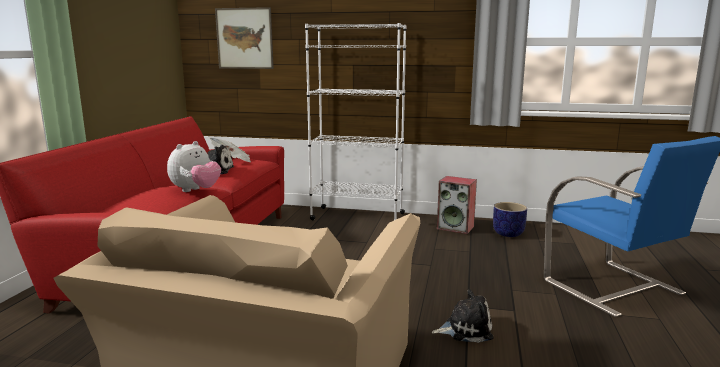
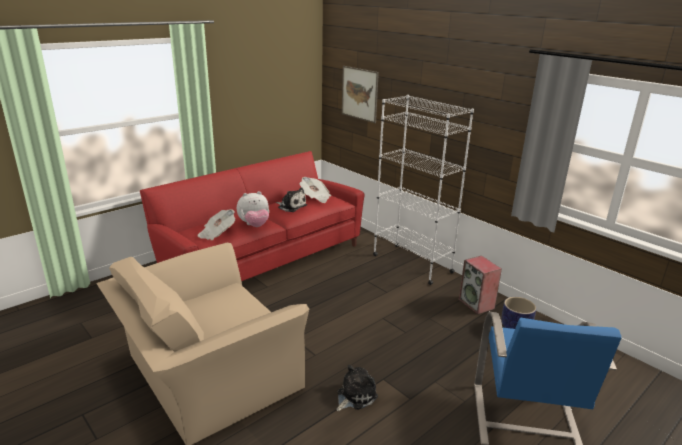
camera: 35 degrees right, 10 degrees up
plush toy [432,289,494,343] -> plush toy turned 75 degrees counterclockwise [336,365,378,411]
none -> newspaper [197,209,235,240]

